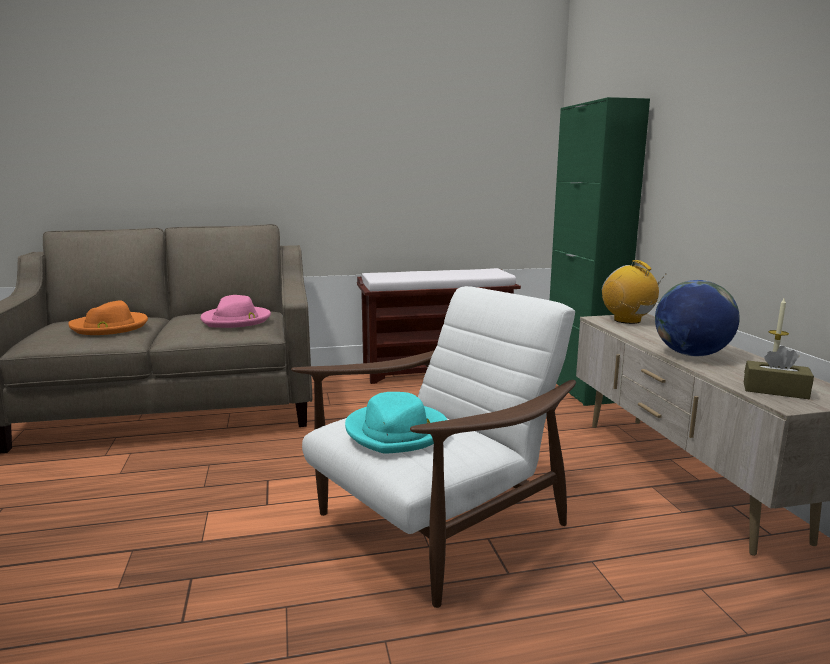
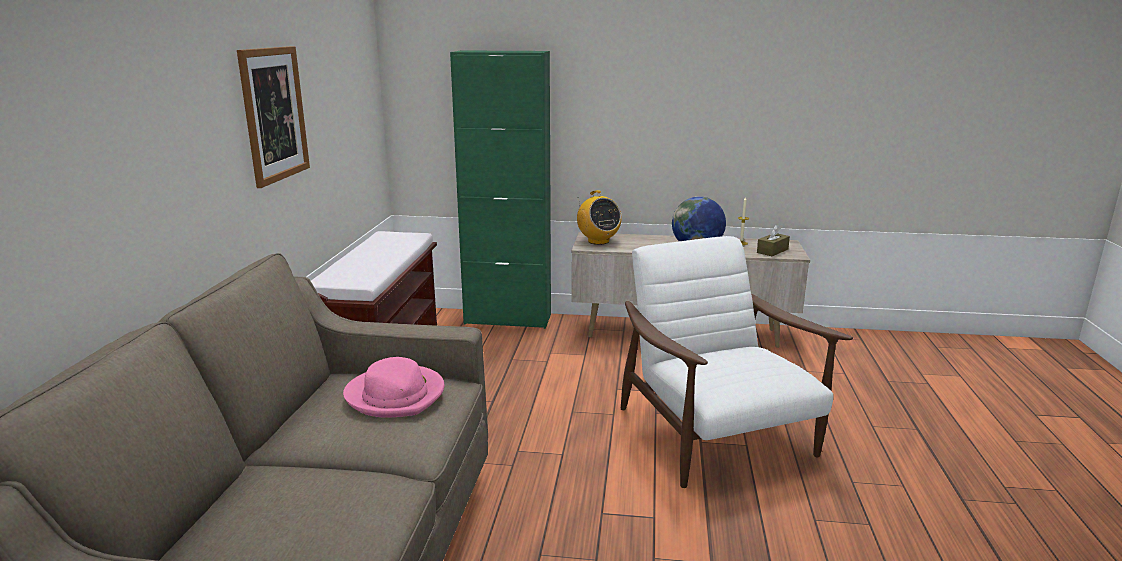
camera: 70 degrees left, 5 degrees up
orange hat [68,300,148,335] -> none
turquoise hat [345,392,447,454] -> none
radio [602,260,666,324] -> radio turned 105 degrees counterclockwise [577,190,622,245]
none -> picture [237,46,310,188]

